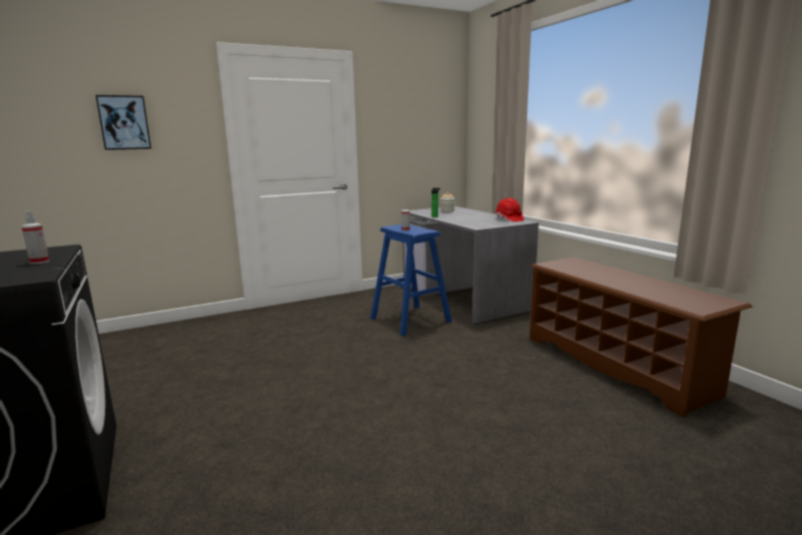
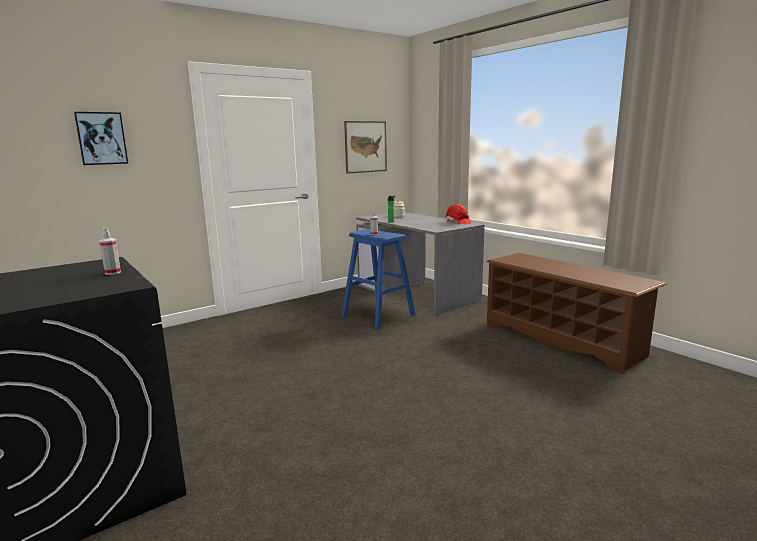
camera: 10 degrees left, 0 degrees up
none -> picture [344,121,387,174]

